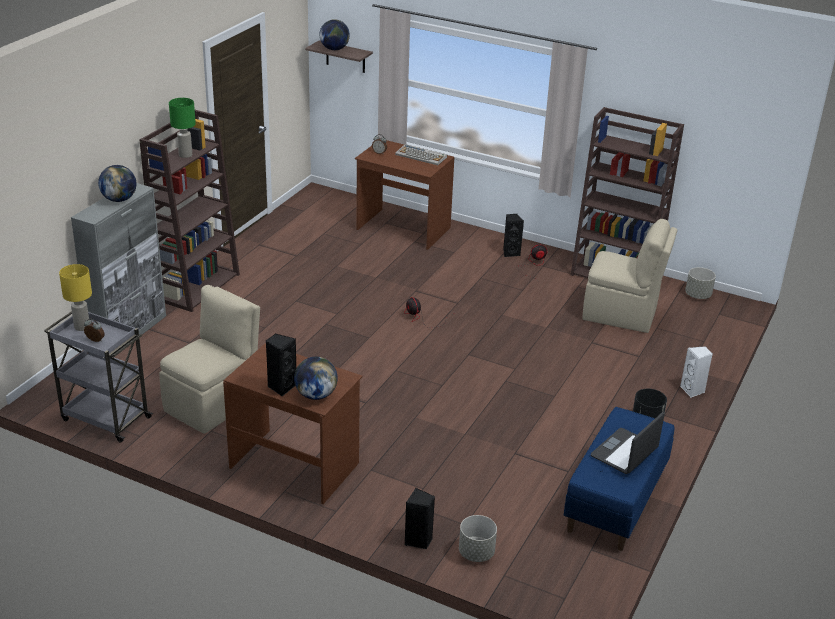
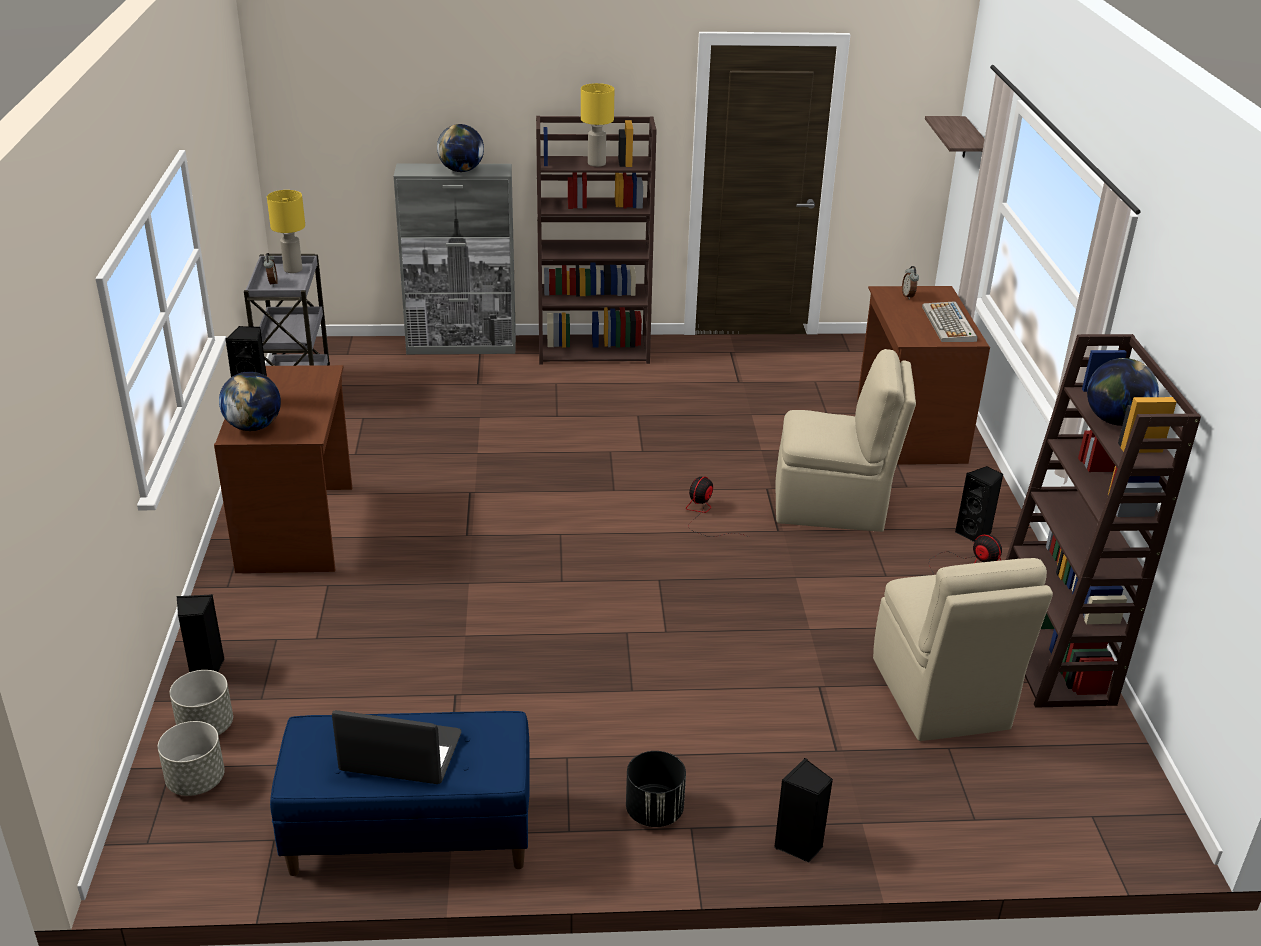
camera: 60 degrees right, 0 degrees up
beige chair [159,285,260,434] -> beige chair moved to [776,349,916,532]
green table lamp [169,98,196,158] -> yellow table lamp [581,83,614,167]
globe [320,19,350,50] -> globe moved to [1087,358,1159,426]
white speaker [680,346,713,398] -> black speaker [774,758,833,863]
grey planter [685,267,716,299] -> grey planter moved to [158,721,225,796]

